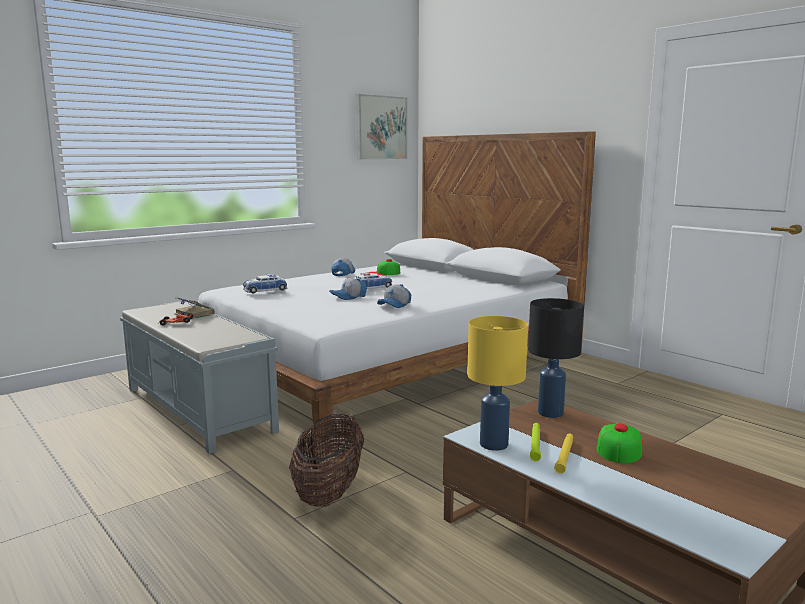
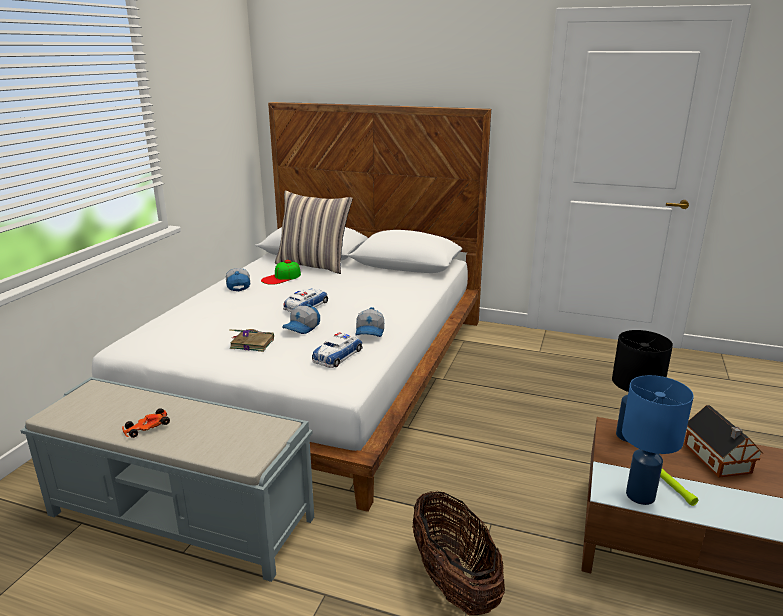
camera: 30 degrees left, 10 degrees up
book [174,297,215,320] -> book moved to [229,329,274,352]
toy car [243,274,288,293] -> toy car moved to [312,332,363,368]
picture [357,94,407,160] -> none
yellow table lamp [467,316,528,451] -> blue table lamp [622,375,694,505]
yellow flashlight [554,433,573,474] -> none
cap [597,423,643,463] -> toy house [684,405,763,478]
none -> pillow [275,191,353,274]

